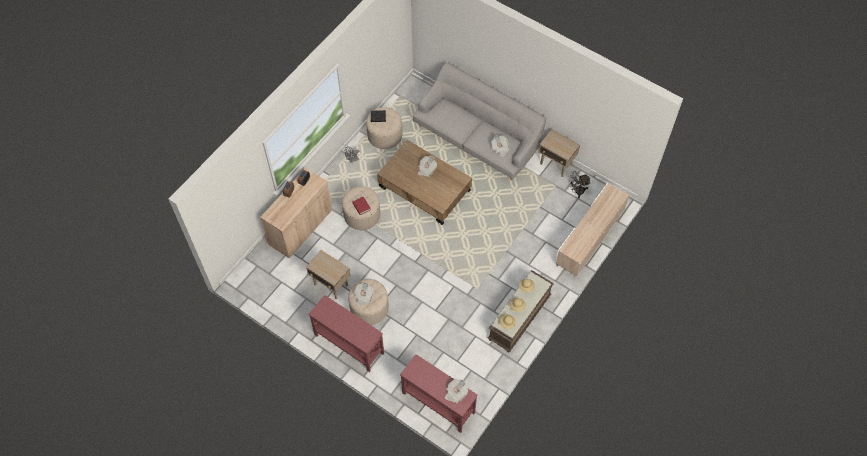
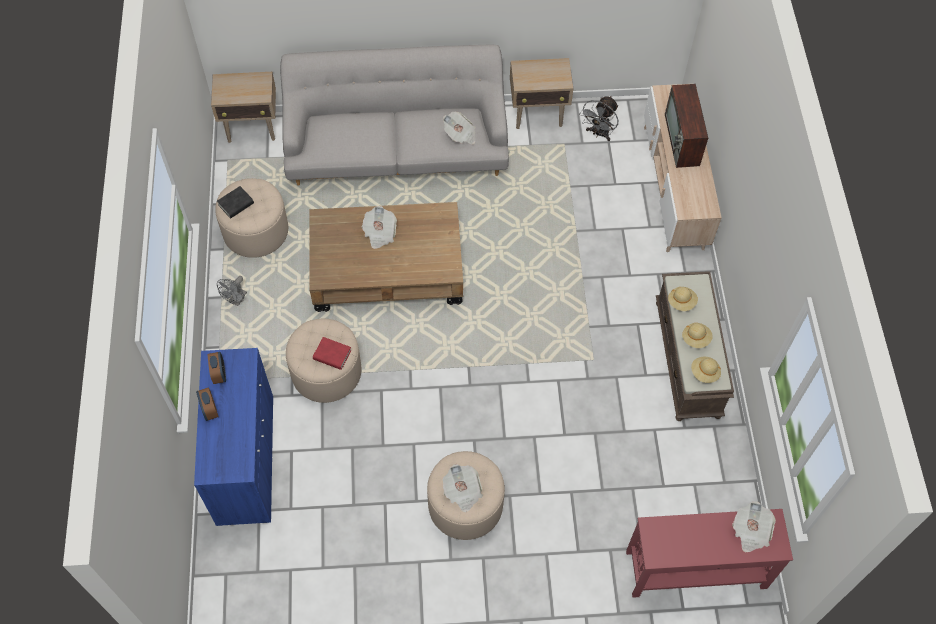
camera: 40 degrees left, 0 degrees up
beige cabinet [260,168,332,259] -> blue cabinet [194,348,273,526]
beige side table [306,250,351,299] -> beige side table moved to [211,72,276,143]
red console table [308,295,384,372] -> none
none -> television [665,84,708,168]

